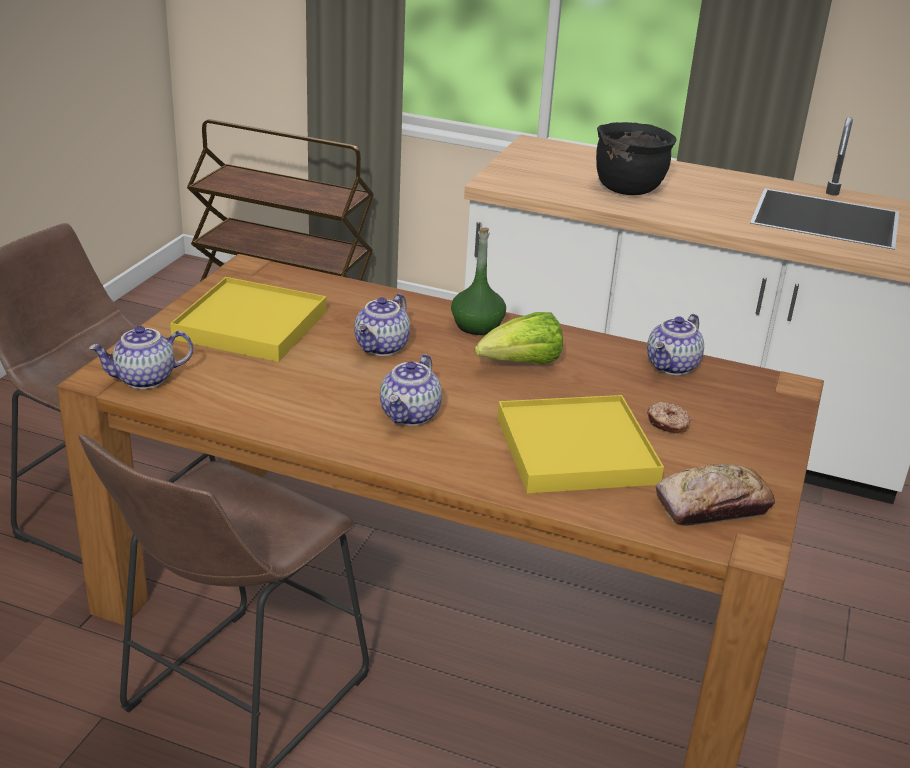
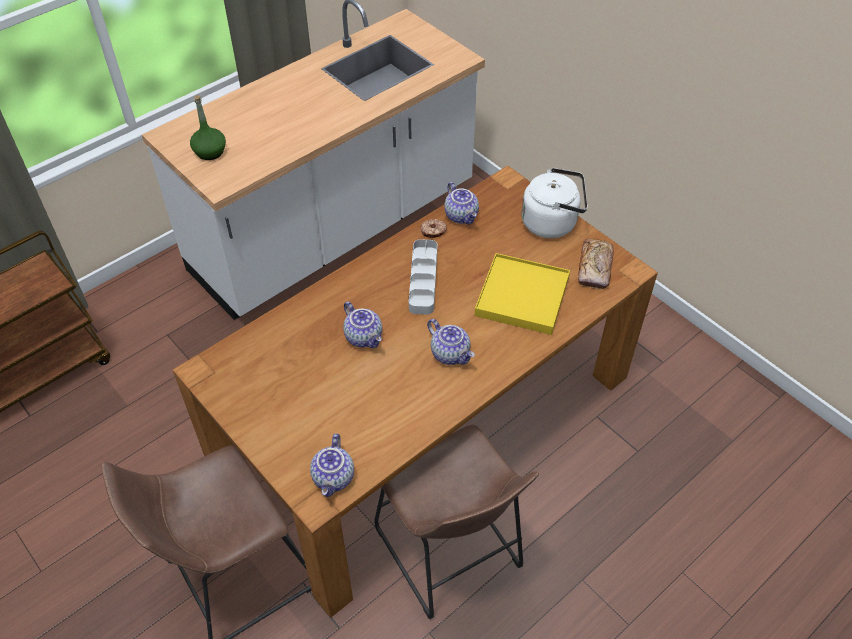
camera: 60 degrees left, 20 degrees up
yellow tray [170,277,326,362] -> none
green bottle [451,228,506,335] -> green bottle moved to [190,95,226,160]
lettuce [475,312,563,365] -> grey tray [409,239,437,315]
black cooking pot [596,122,677,195] -> none
donut [647,402,691,433] -> donut moved to [420,219,447,238]
none -> white kettle [521,168,588,238]

